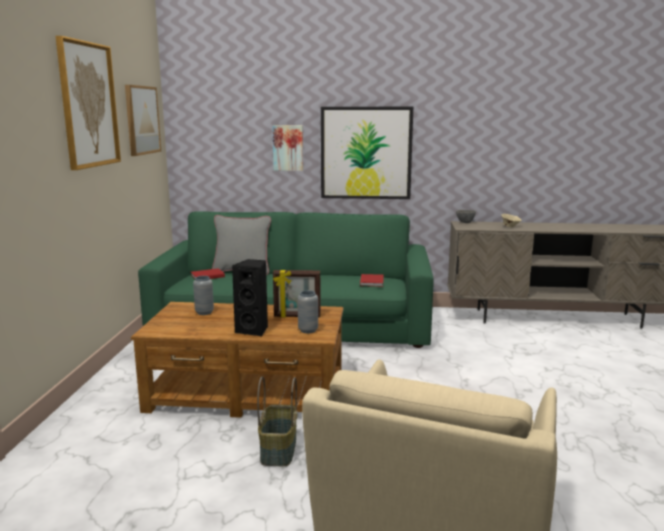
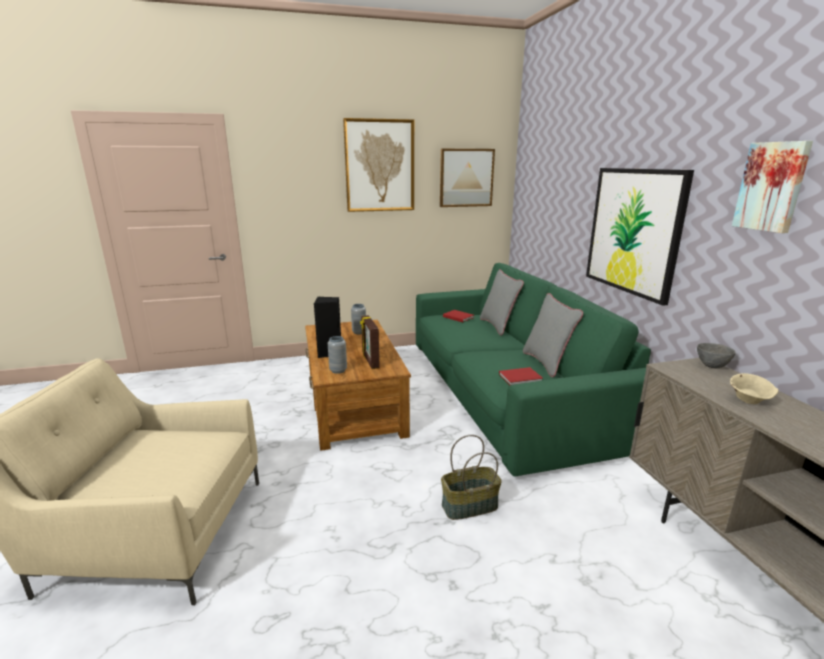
camera: 70 degrees right, 5 degrees up
basket [257,376,298,467] -> basket moved to [441,435,502,520]
picture [272,125,303,171] -> picture moved to [732,141,813,233]
none -> grey pillow [523,293,583,377]

